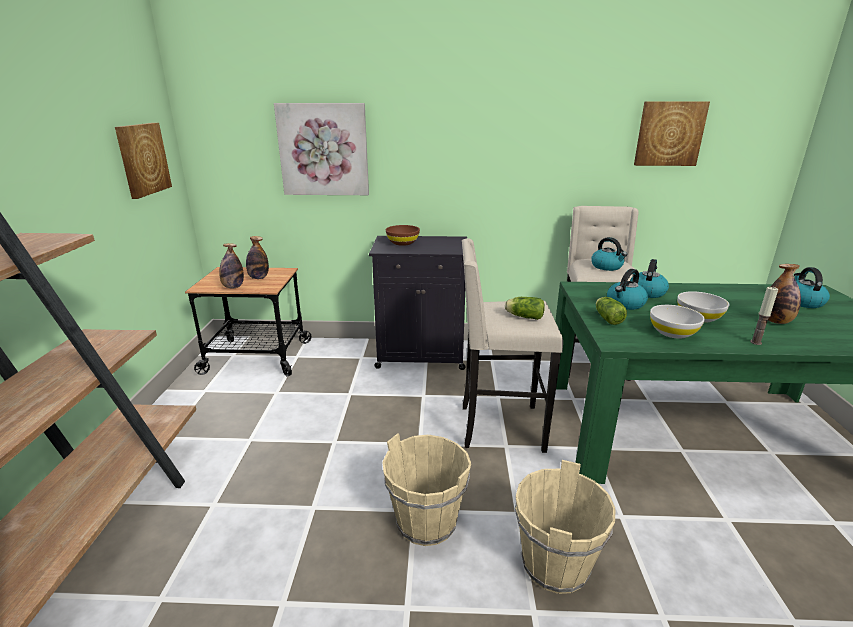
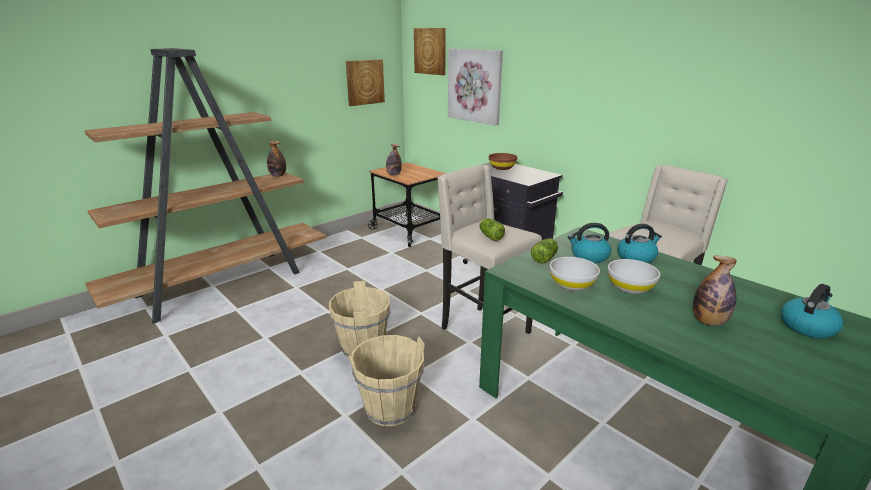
camera: 45 degrees right, 0 degrees up
bottle [246,236,269,279] -> bottle moved to [267,140,286,177]
kettle [591,237,627,271] -> none
picture [634,101,710,166] -> picture moved to [414,28,446,75]
candle [750,287,779,345] -> none

